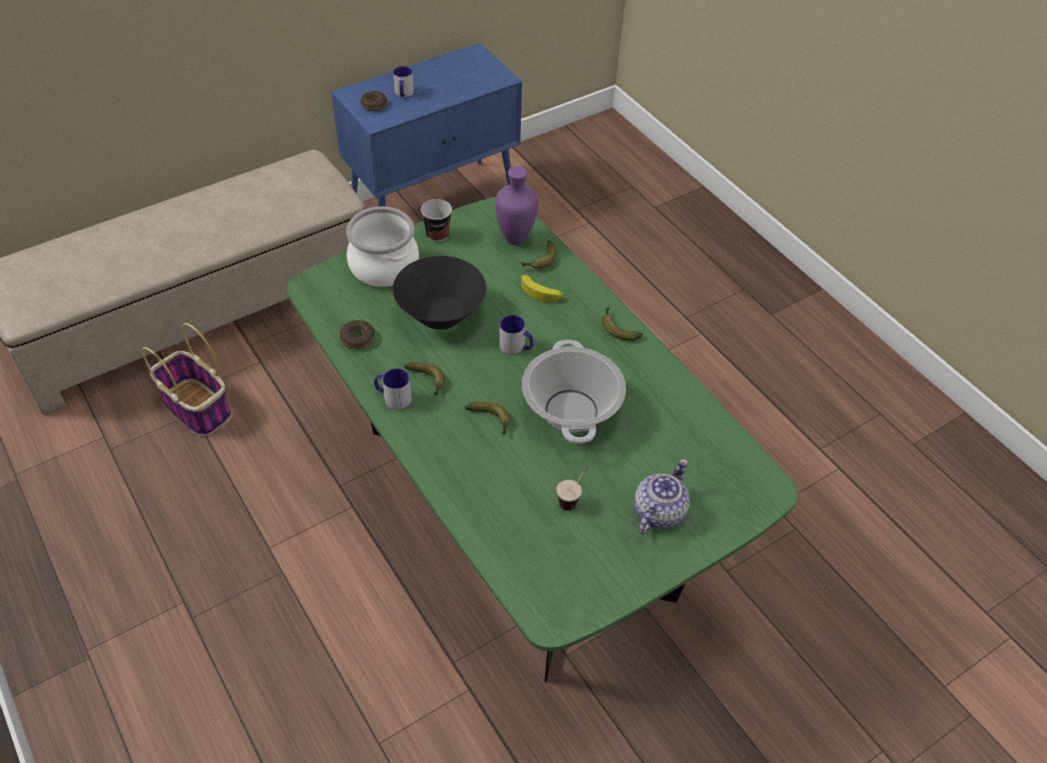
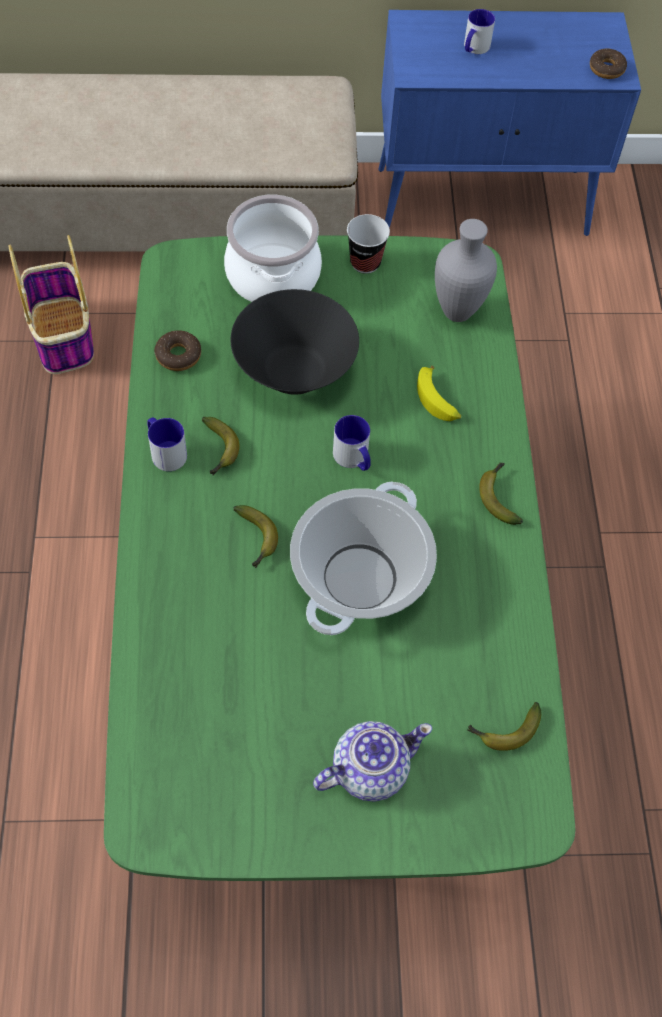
camera: 30 degrees right, 10 degrees up
donut [360,91,387,111] -> donut moved to [590,49,627,79]
purple vase [495,166,538,245] -> grey vase [435,219,497,322]
banana [522,240,557,269] -> banana moved to [467,702,541,751]
cup [556,461,594,511] -> none

